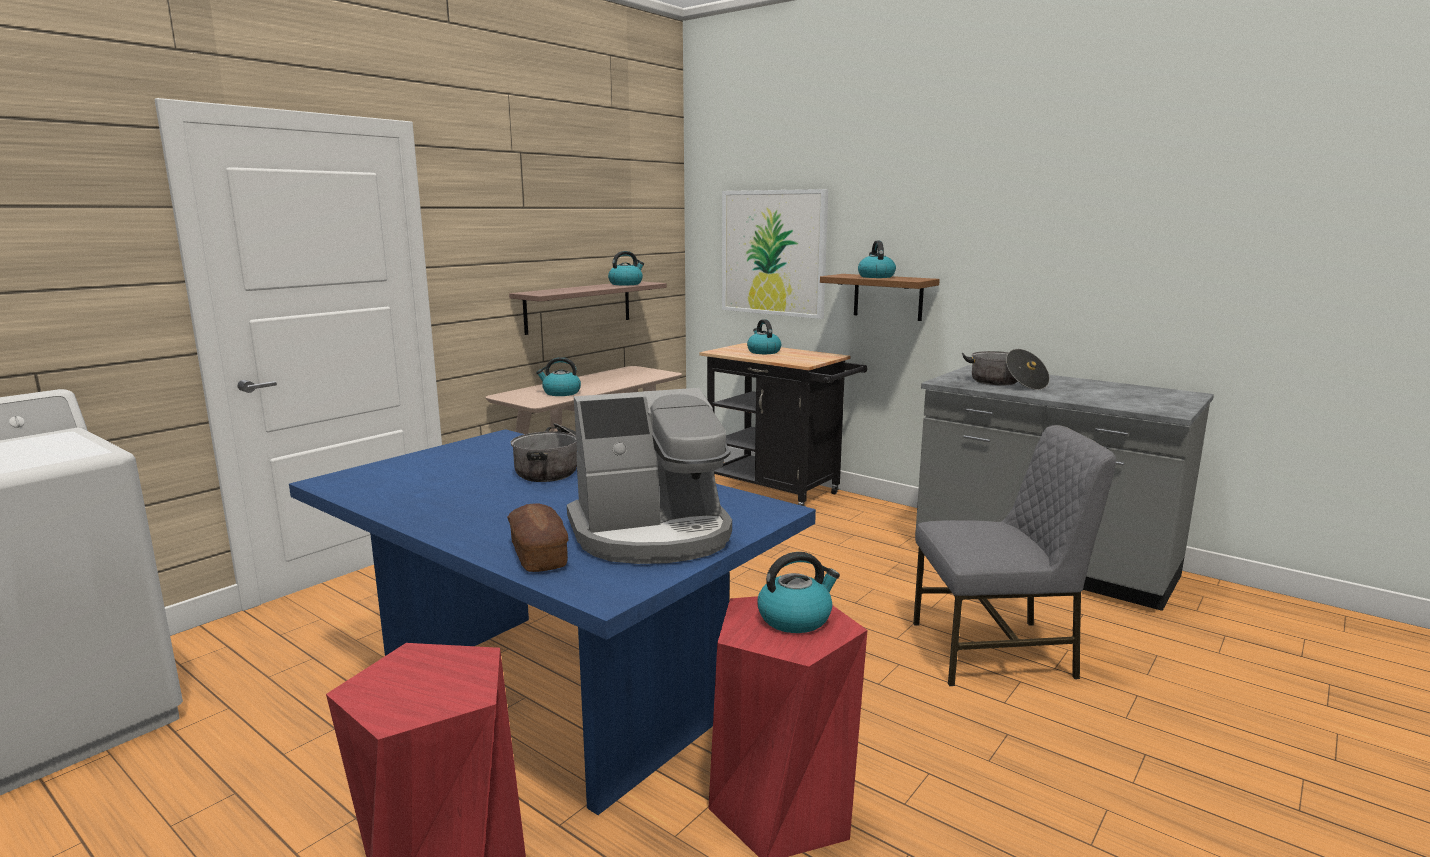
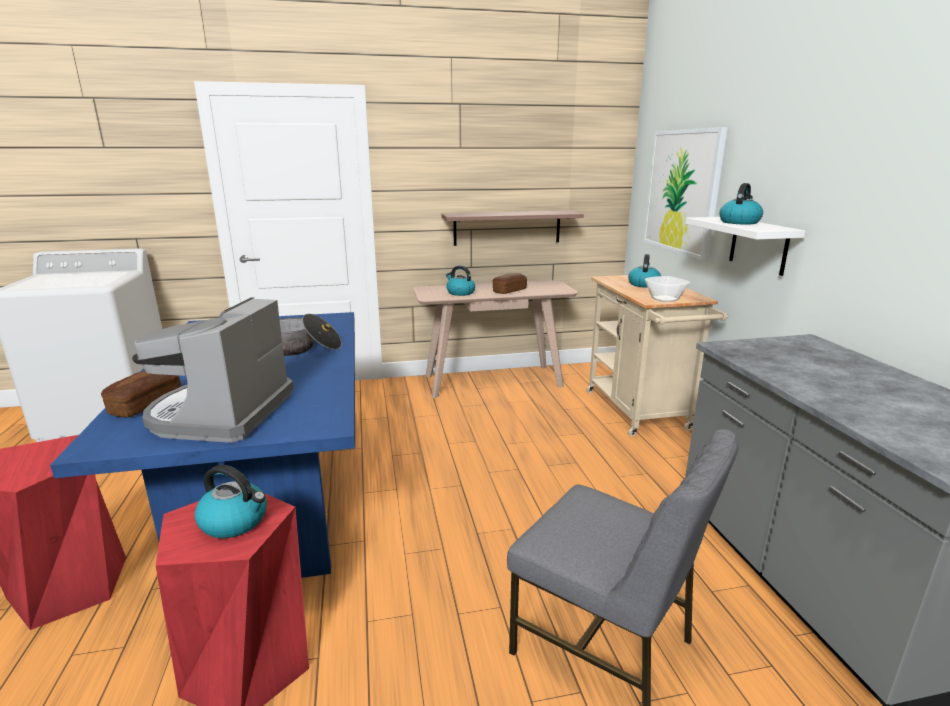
camera: 40 degrees right, 5 degrees up
coffee machine [567,388,732,564] -> coffee machine turned 75 degrees clockwise [132,297,294,443]
kettle [608,251,644,285] -> none
black cart [699,343,867,507] -> beige cart [586,275,728,437]
brown shelf [820,274,940,321] -> white shelf [686,217,806,276]
cooking pot [962,349,1050,390] -> none
none -> bread [492,273,527,294]
none -> bowl [645,276,690,302]

